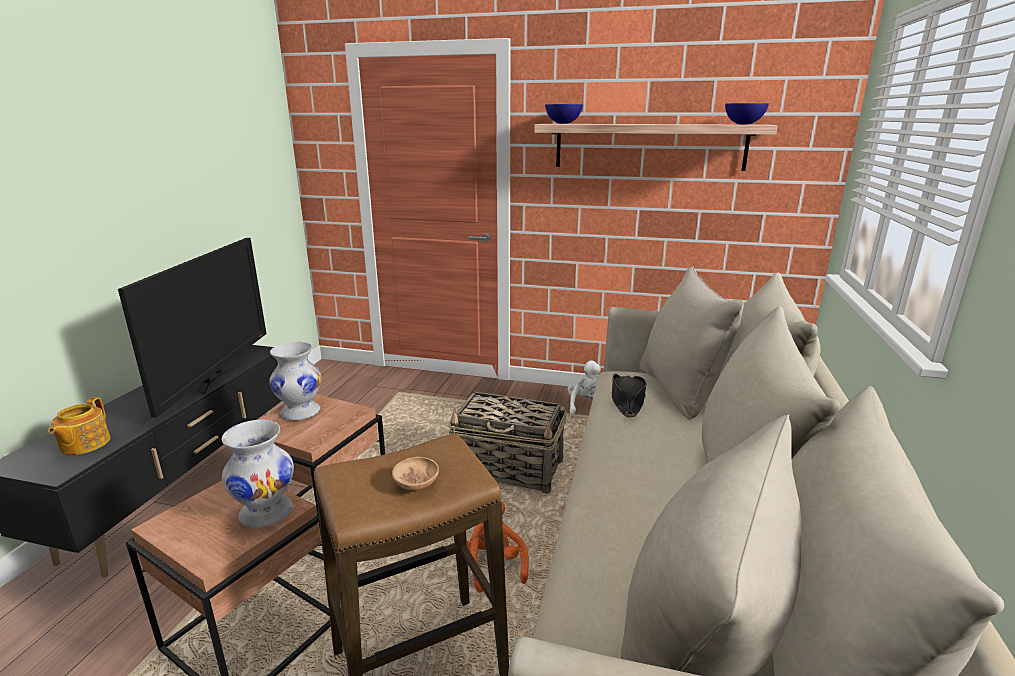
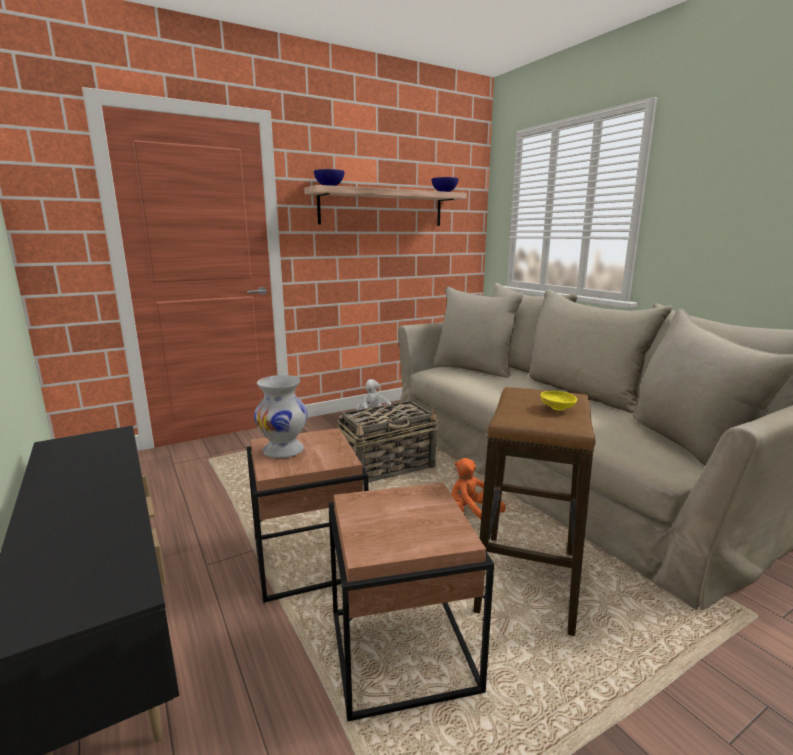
camera: 45 degrees left, 5 degrees down
teapot [48,397,110,455] -> none
television [118,238,266,418] -> none
white vase [222,420,294,528] -> none
brown bowl [392,457,439,490] -> yellow bowl [541,391,577,411]
black hat [612,374,646,417] -> none

